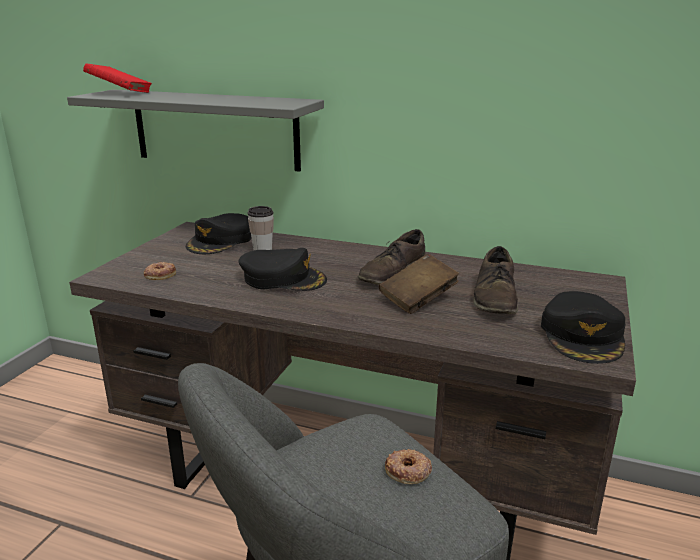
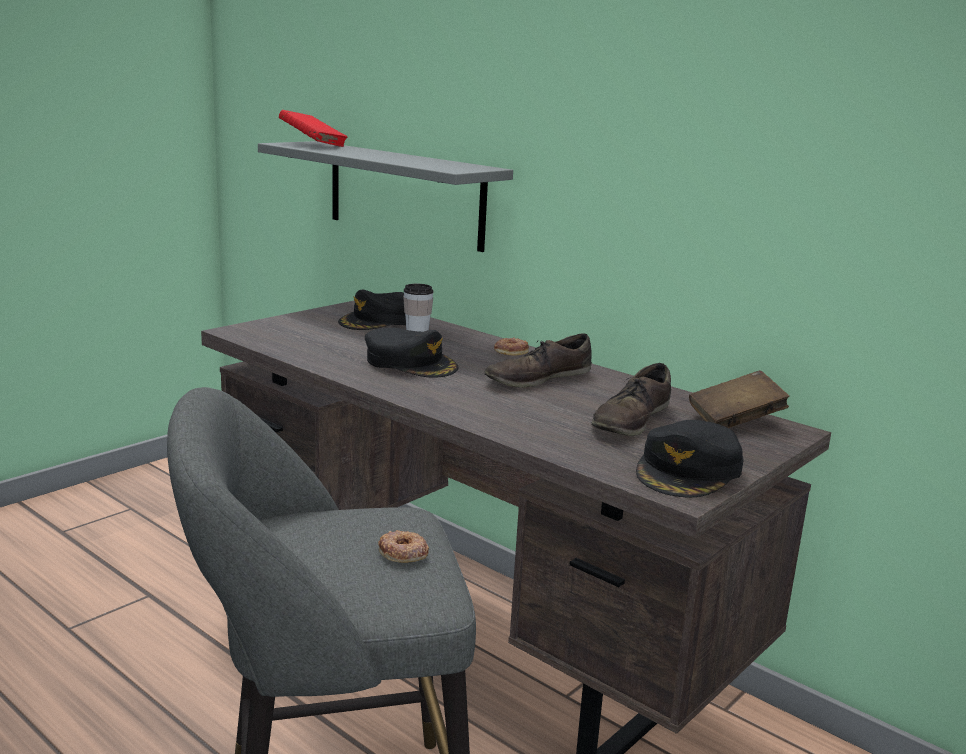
camera: 20 degrees right, 5 degrees down
donut [144,261,176,280] -> donut moved to [494,337,529,356]
brown book [379,254,459,314] -> brown book moved to [689,370,789,428]

